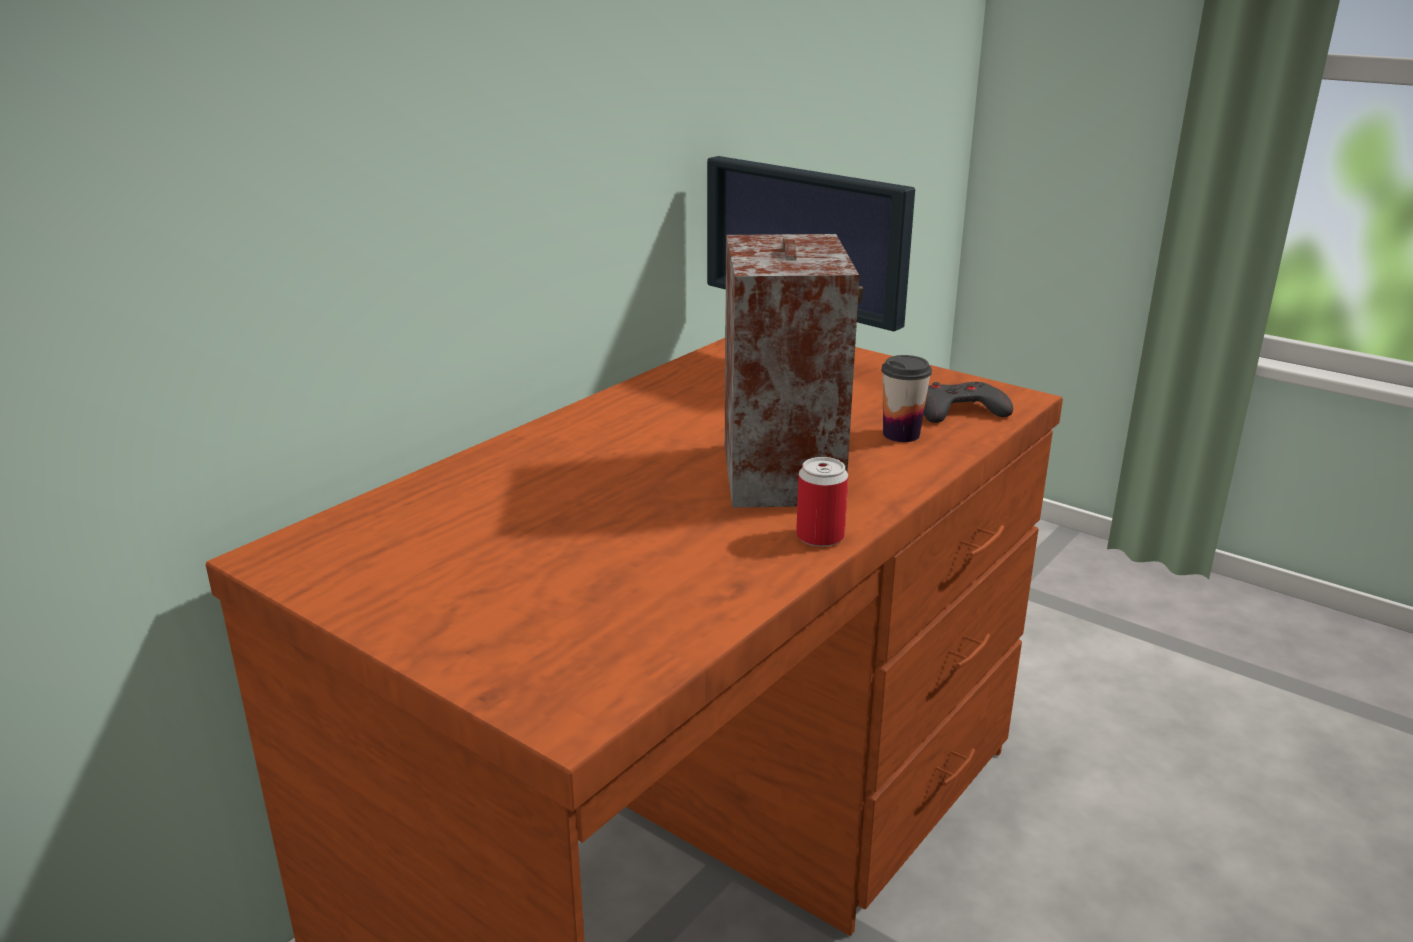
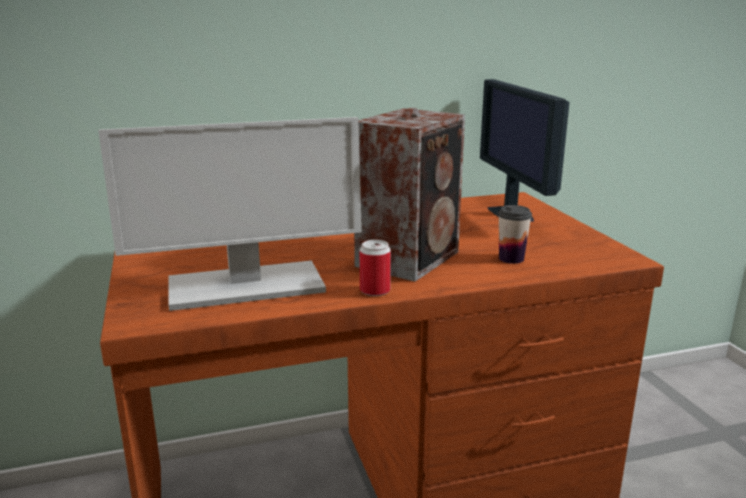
camera: 35 degrees right, 5 degrees down
grey game controller [924,382,1013,423] -> none
none -> monitor [98,117,362,311]

